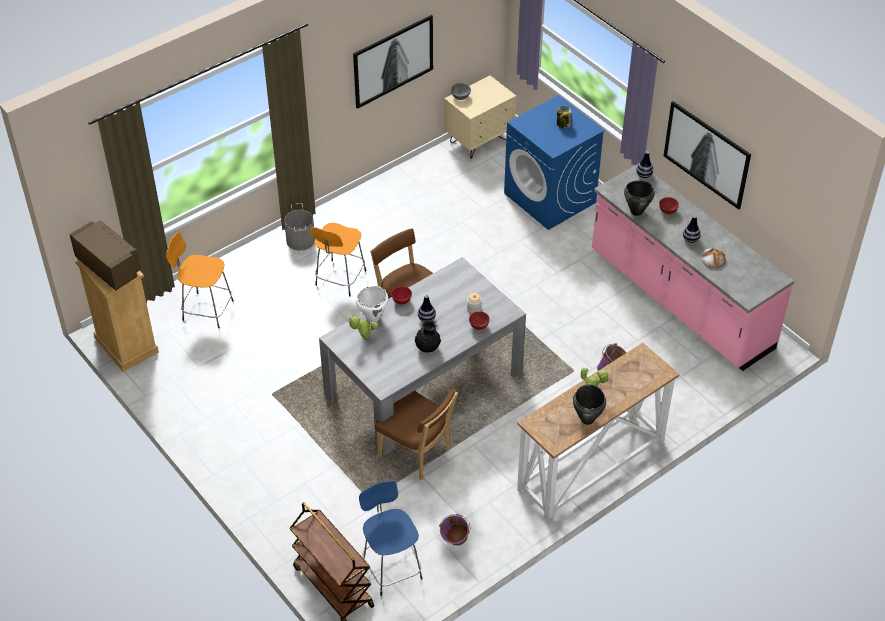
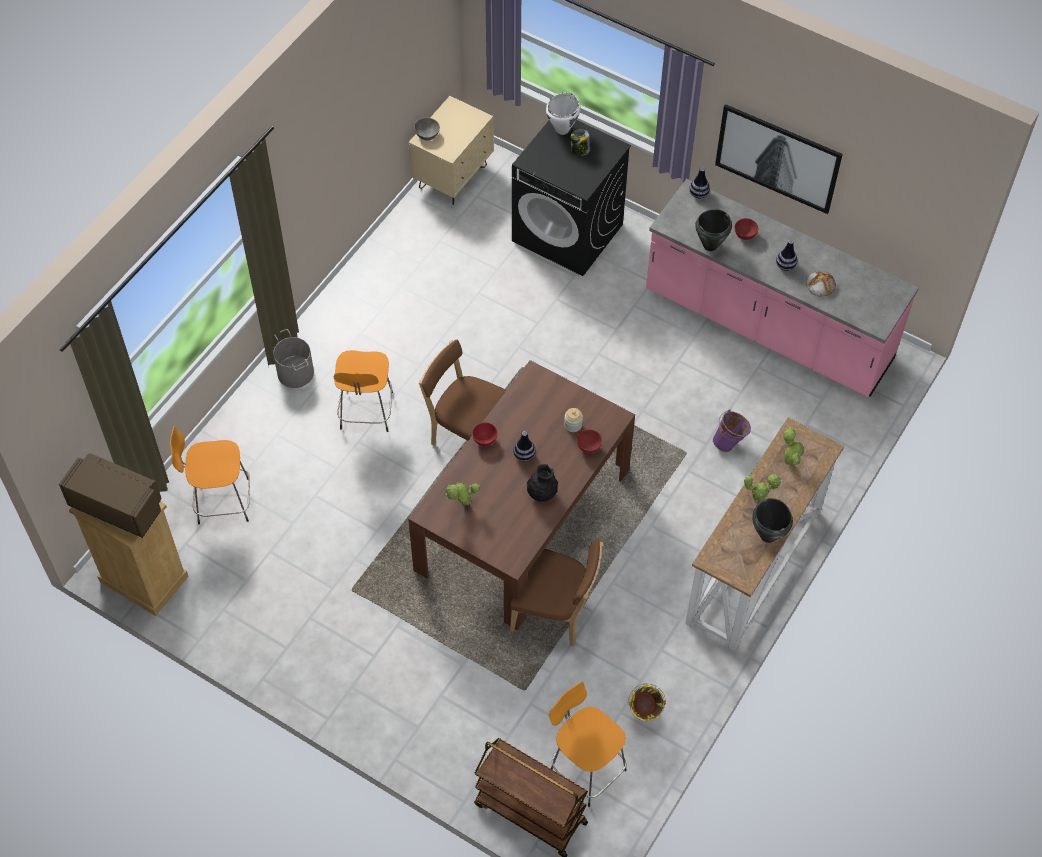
camera: 20 degrees left, 10 degrees up
grey dining table [319,257,526,456] -> brown dining table [408,360,635,630]
picture [353,15,433,109] -> none
white cooking pot [356,286,388,322] -> white cooking pot moved to [546,93,581,135]
blue stool [359,481,422,596] -> orange stool [549,682,627,807]
purple bucket [439,514,470,546] -> yellow bucket [628,683,666,721]
blue washing machine [504,95,605,230] -> black washing machine [512,120,631,276]
none -> potted plant [783,428,804,466]

